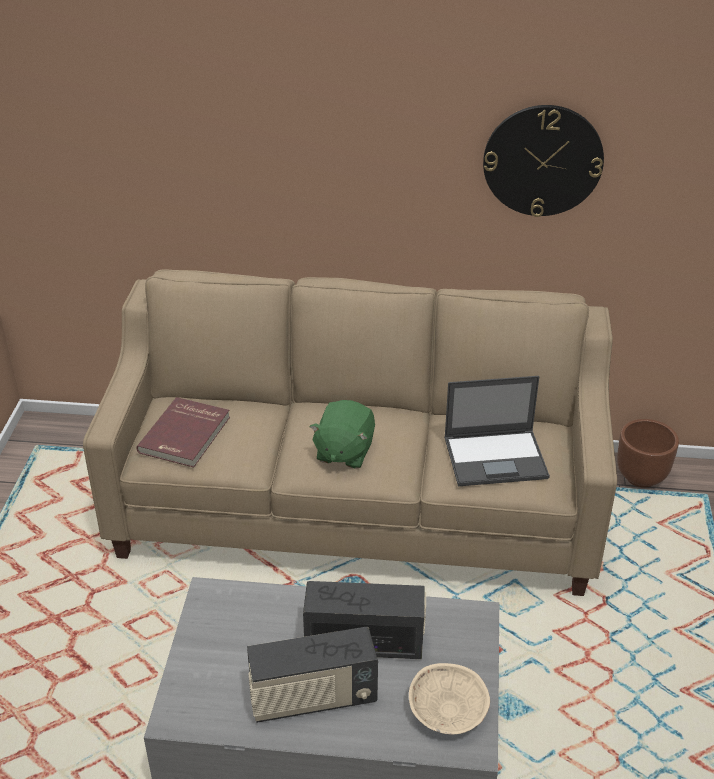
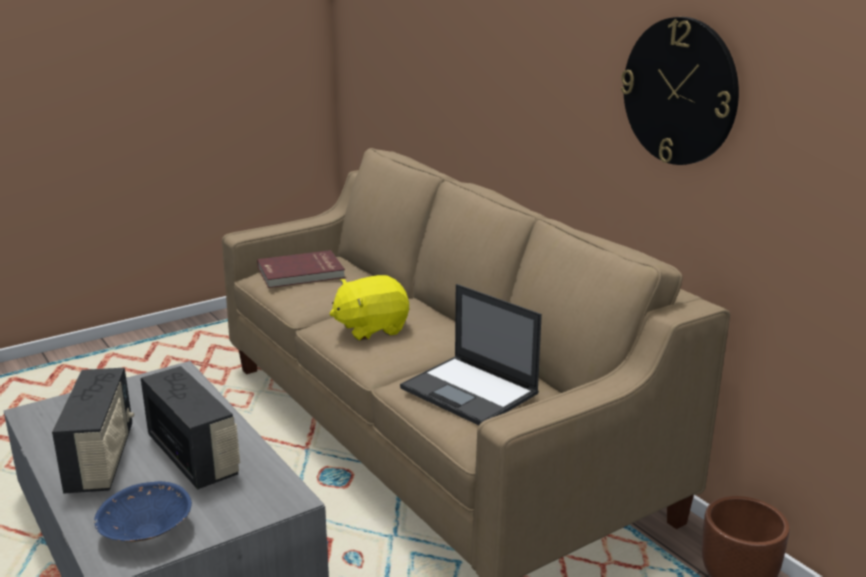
camera: 50 degrees right, 15 degrees down
radio [247,627,378,723] -> radio turned 135 degrees counterclockwise [52,368,134,494]
green plush toy [309,400,375,469] -> yellow plush toy [330,275,409,341]
beige bowl [409,663,490,734] -> blue bowl [94,481,192,542]

